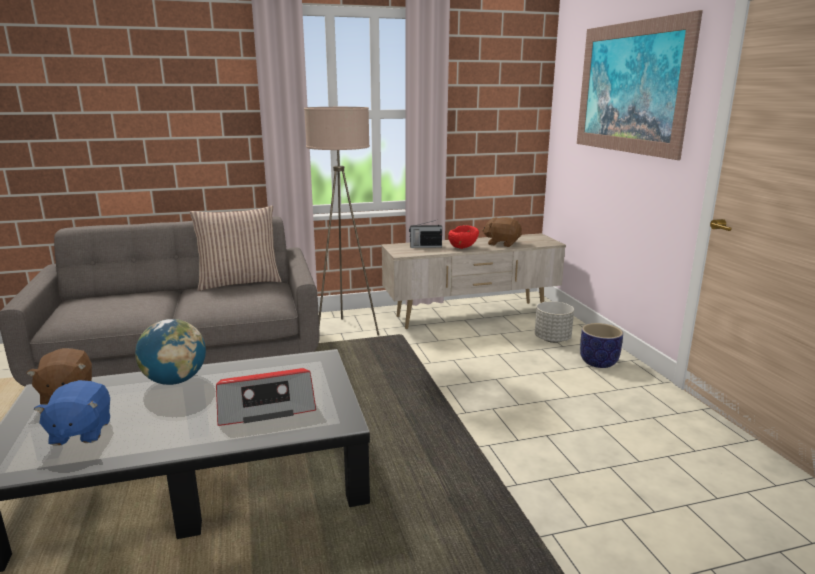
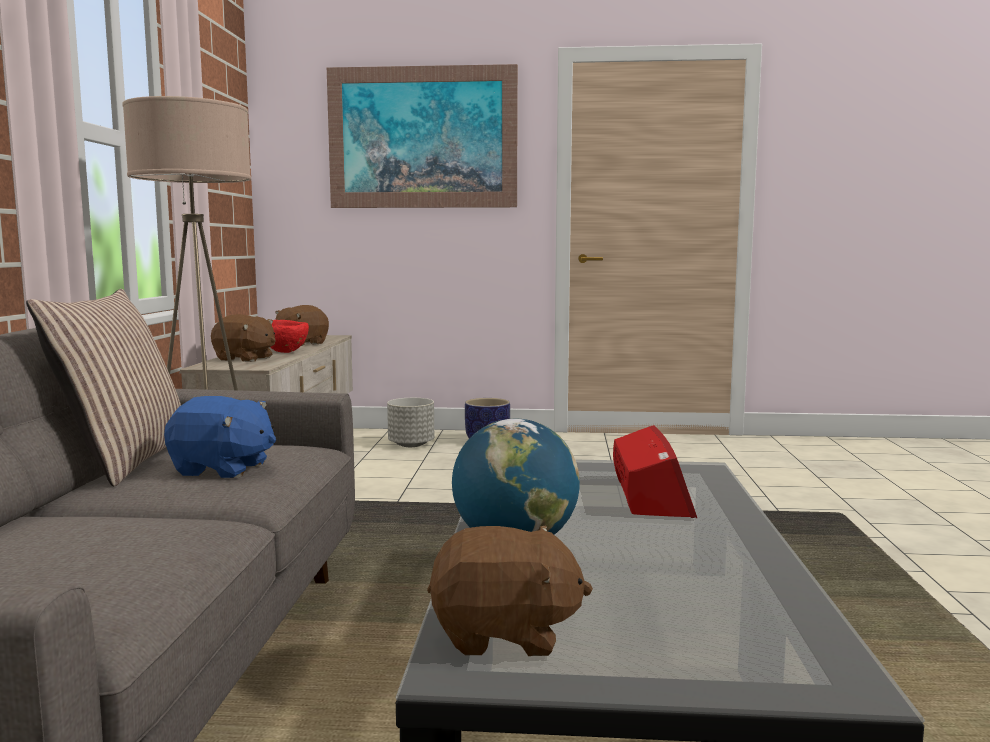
camera: 70 degrees left, 10 degrees down
blue plush toy [34,380,110,446] -> blue plush toy moved to [164,396,276,478]
radio [409,220,442,248] -> brown plush toy [211,314,276,362]

